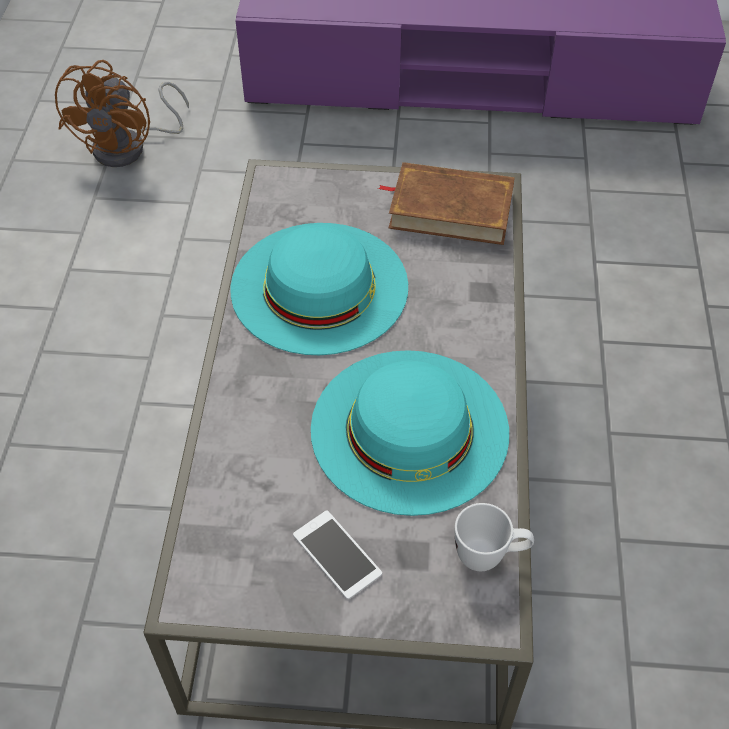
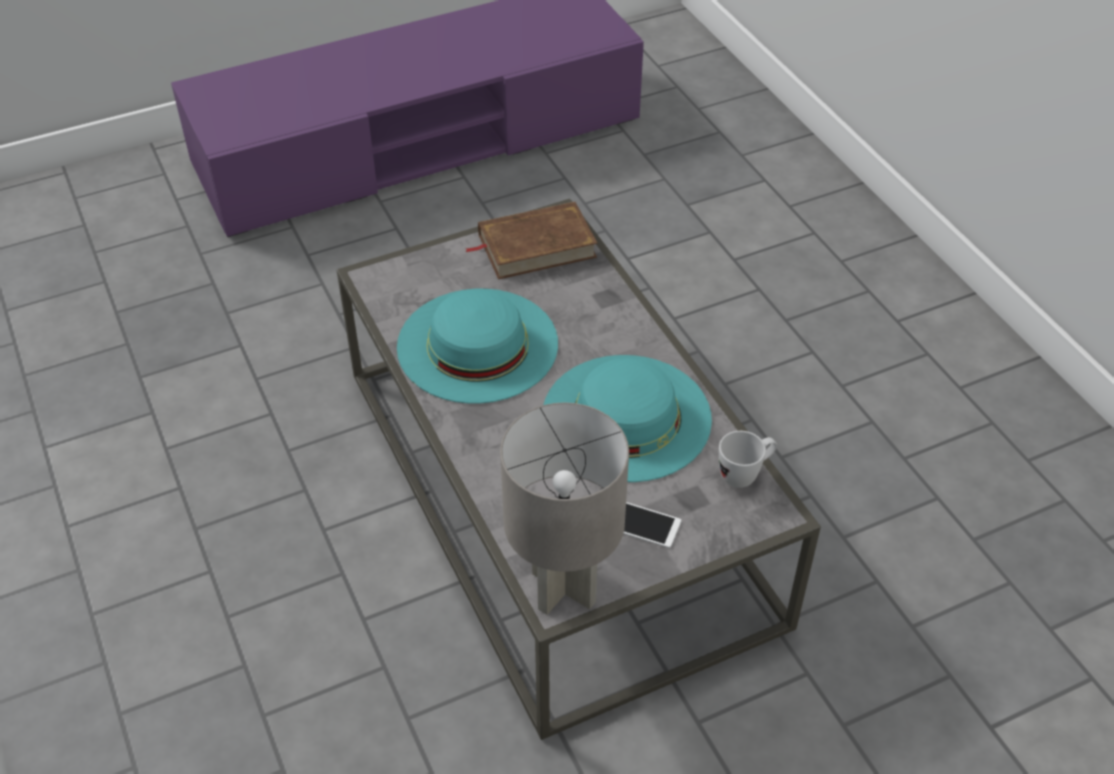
camera: 30 degrees left, 5 degrees down
brown fan [55,60,189,167] -> none
none -> grey table lamp [500,402,629,615]

